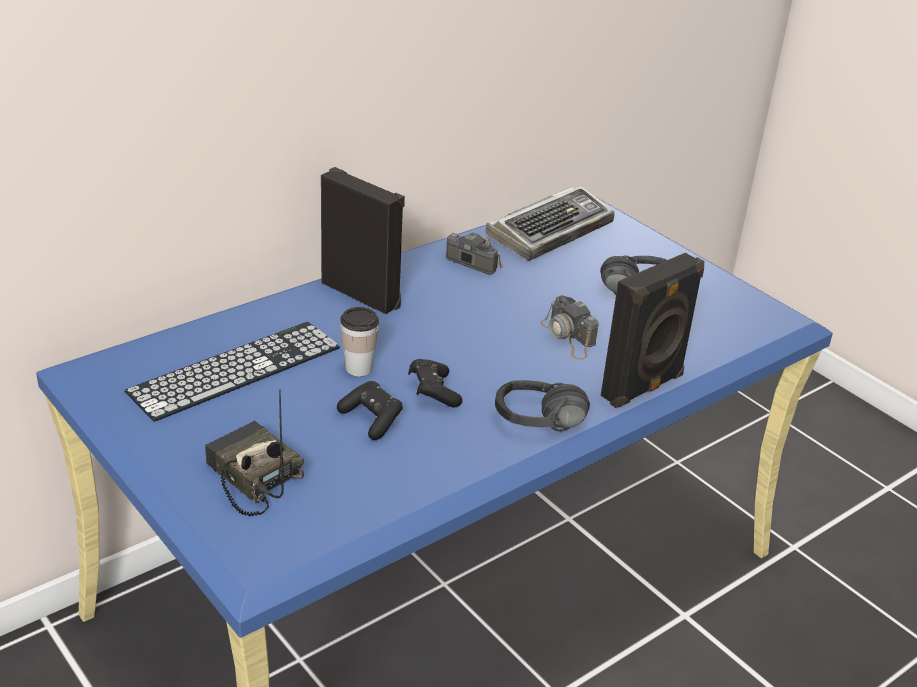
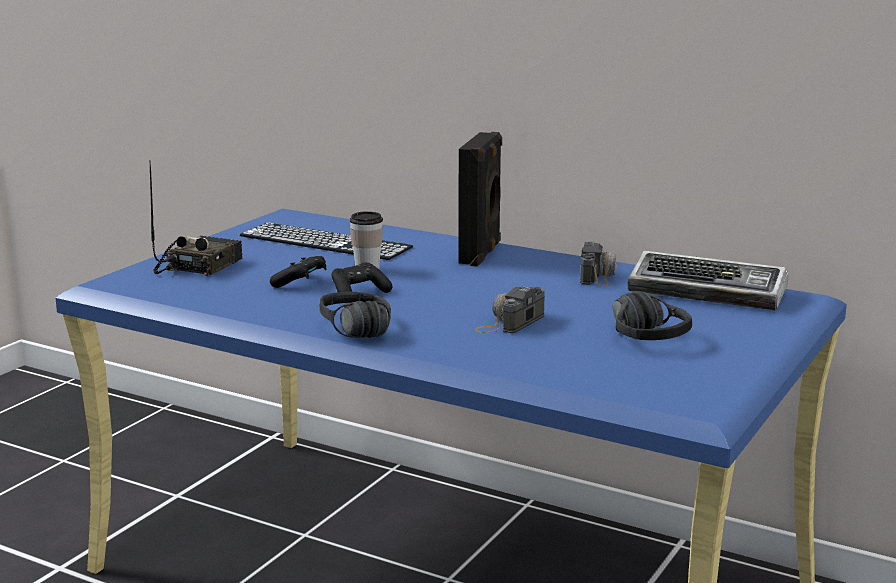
camera: 70 degrees right, 15 degrees down
black speaker [601,253,704,408] -> none

